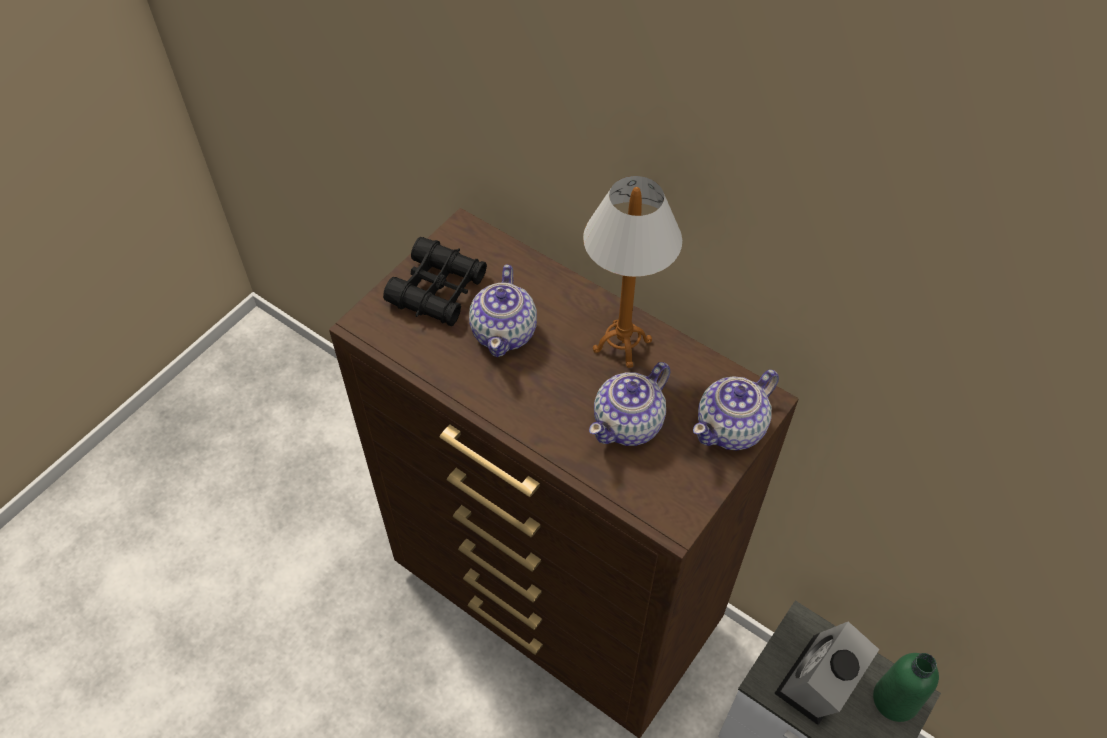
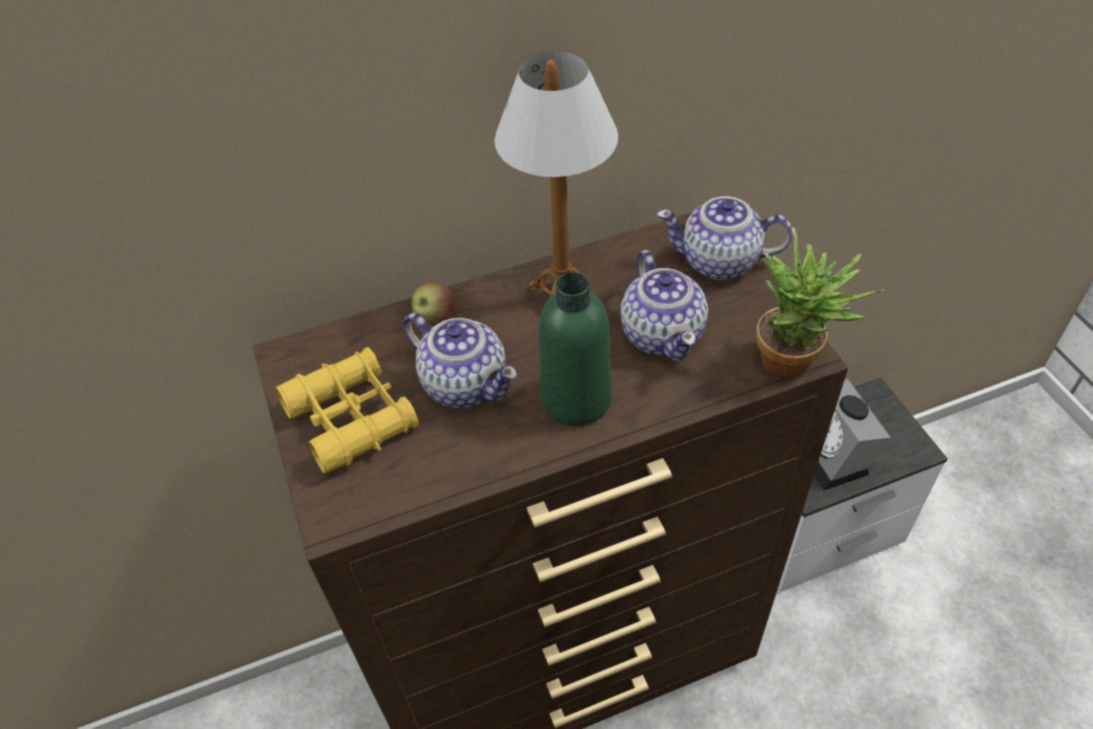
camera: 55 degrees left, 5 degrees down
black binoculars [383,237,487,326] -> yellow binoculars [275,347,419,473]
teapot [693,369,779,450] -> teapot turned 105 degrees clockwise [657,196,793,280]
green bottle [873,653,939,722] -> green bottle moved to [539,272,612,426]
none -> apple [412,282,454,324]
none -> potted plant [756,227,884,378]

